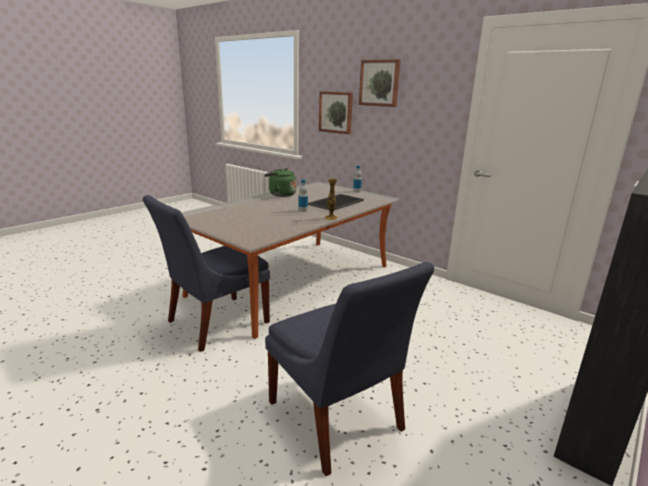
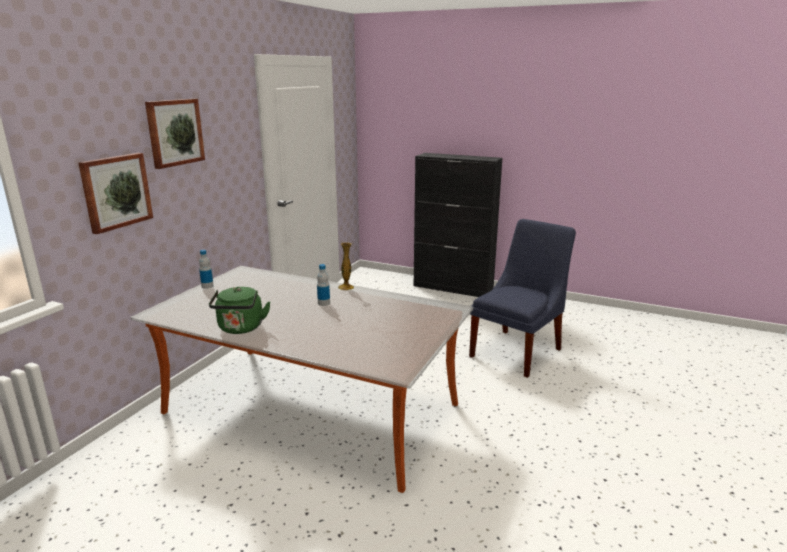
camera: 105 degrees left, 0 degrees up
blue chair [143,195,270,352] -> none
tray [308,194,364,210] -> none

